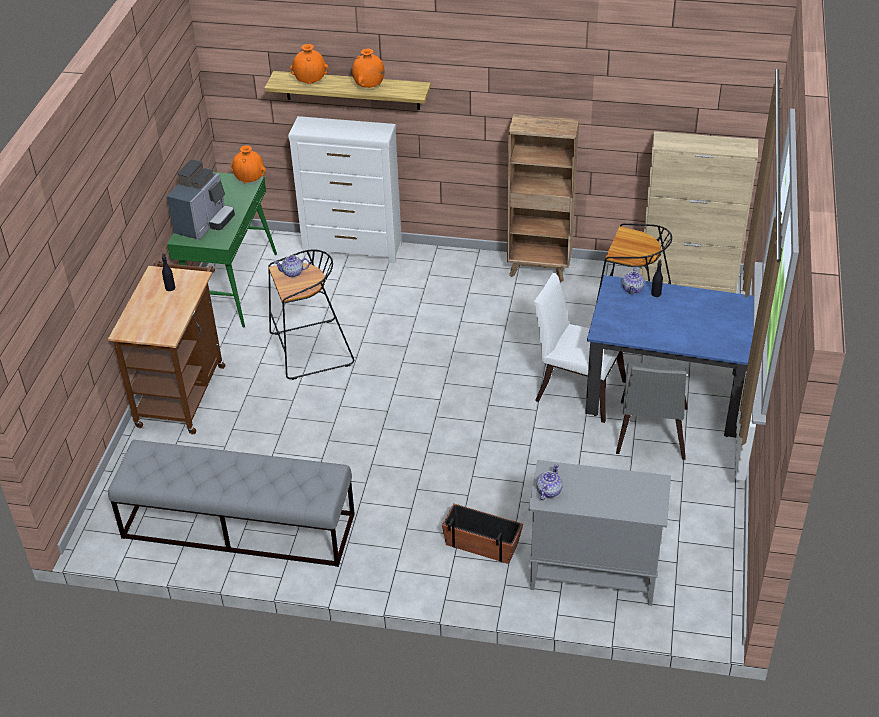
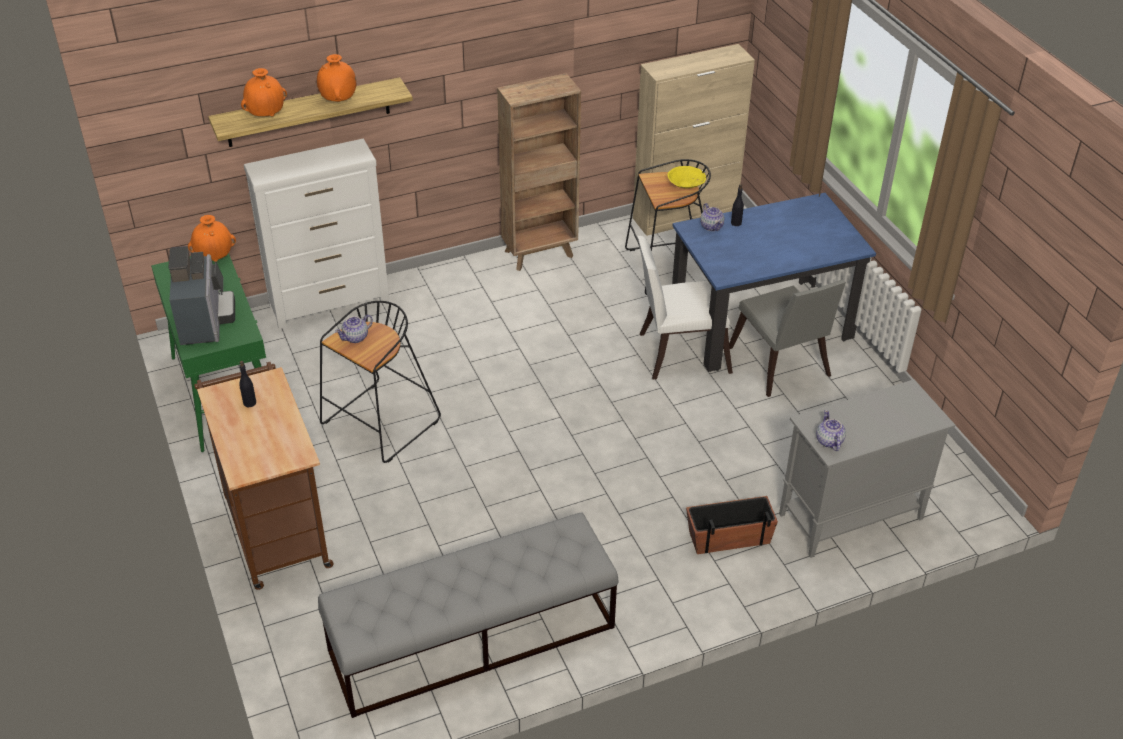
camera: 35 degrees left, 0 degrees up
none -> yellow bowl [668,166,706,189]

